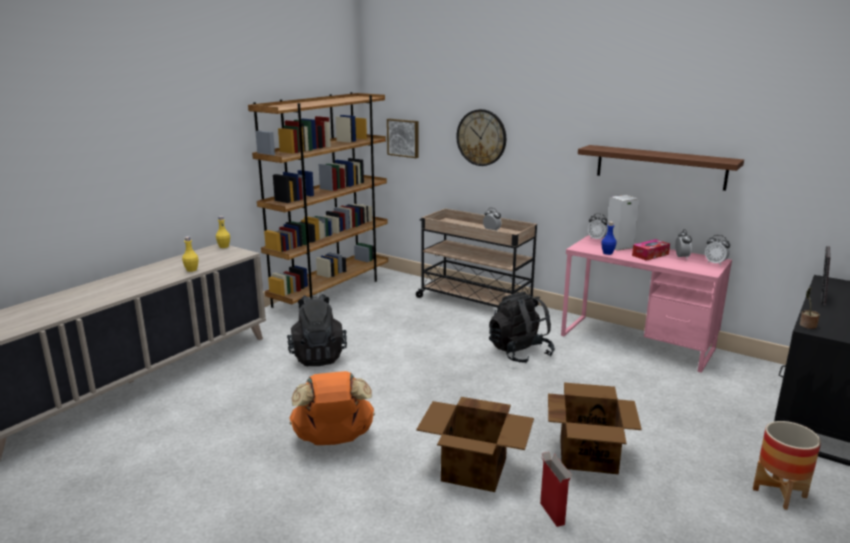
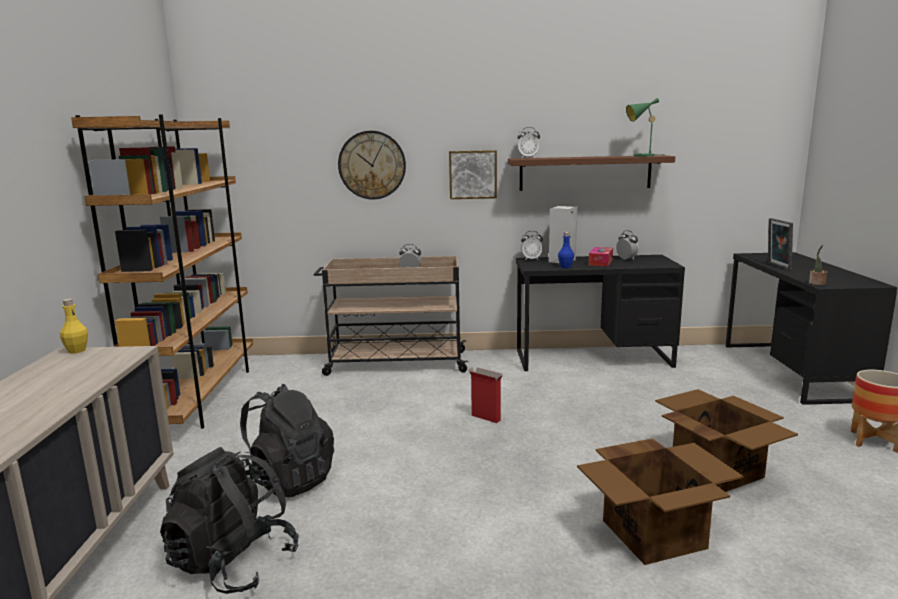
camera: 35 degrees left, 5 degrees down
yellow bottle [182,236,199,272] -> none
orange backpack [290,371,375,445] -> none
picture [387,119,419,158] -> picture moved to [449,150,497,199]
black backpack [489,291,555,363] -> black backpack moved to [160,447,299,594]
cardboard box [540,452,572,527] -> cardboard box moved to [468,367,503,423]
pink desk [561,235,732,373] -> black desk [516,255,685,371]
alarm clock [705,235,730,266] -> alarm clock moved to [517,127,540,158]
none -> green table lamp [626,98,665,157]

